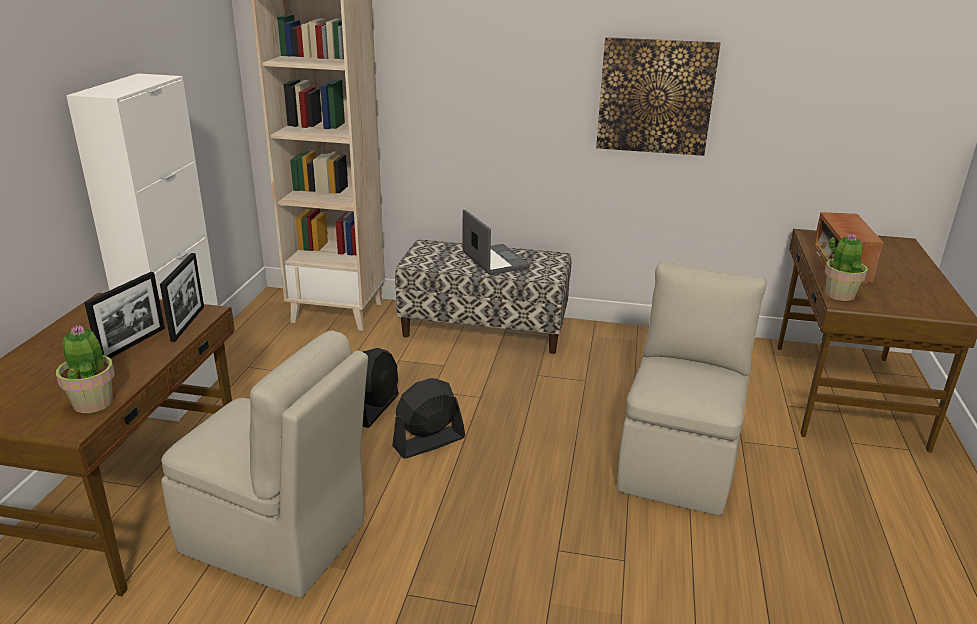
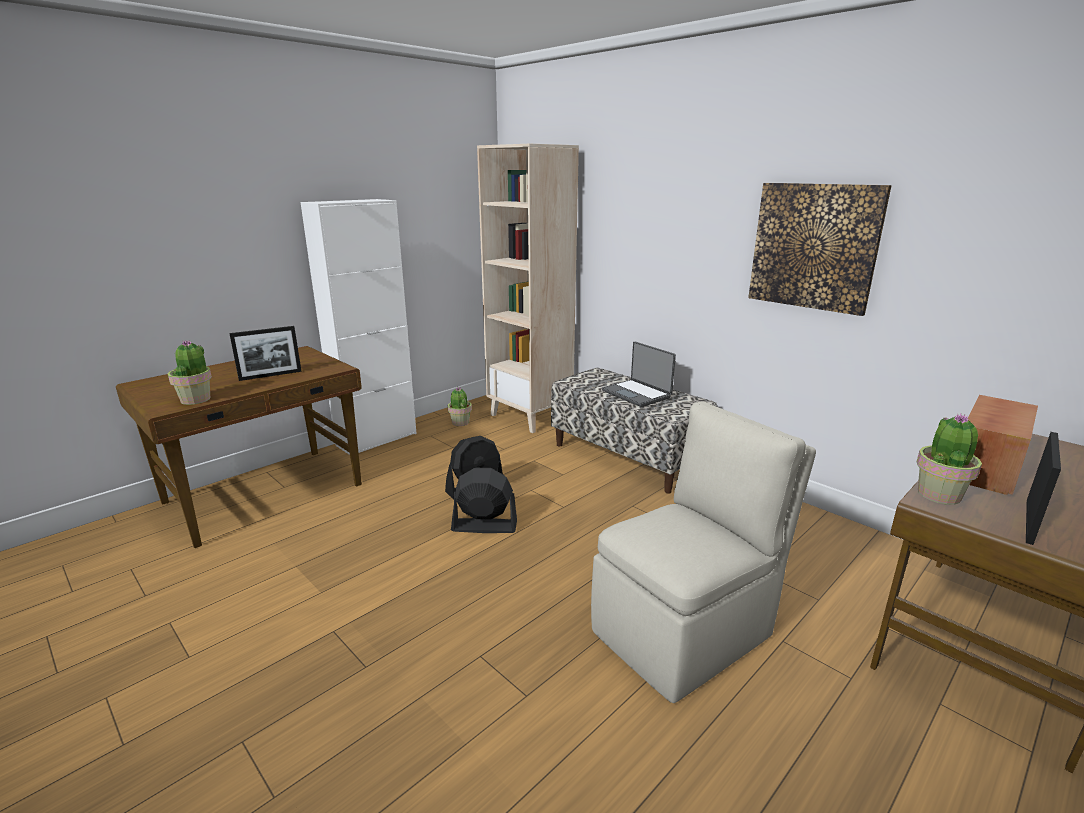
camera: 35 degrees right, 5 degrees down
picture frame [160,253,204,342] -> picture frame moved to [1026,432,1061,545]
beige chair [161,330,368,598] -> none
laptop [463,210,530,275] -> laptop turned 135 degrees clockwise [602,342,676,407]
none -> potted plant [448,387,472,426]

